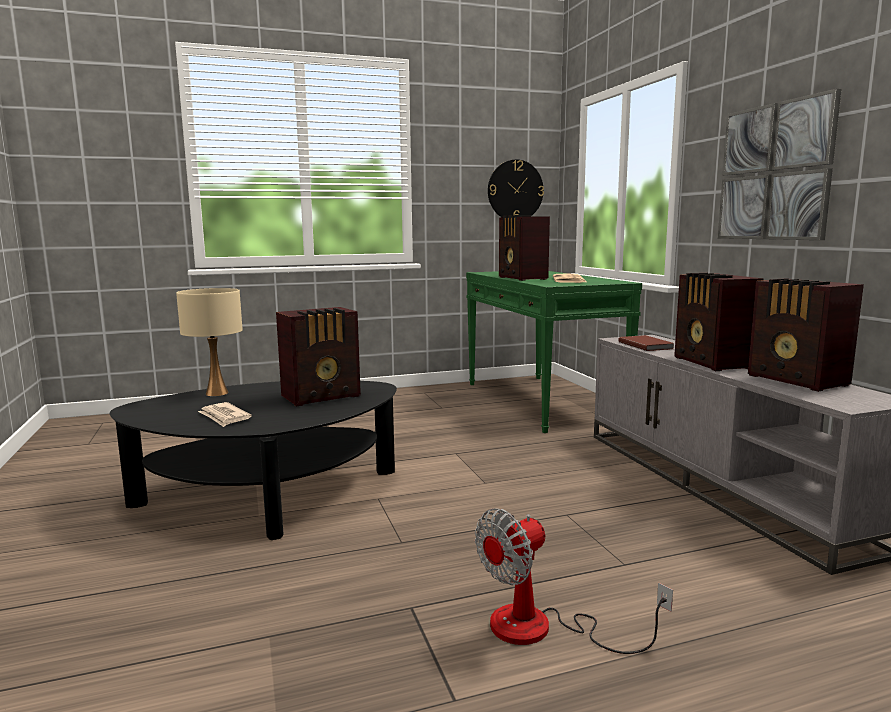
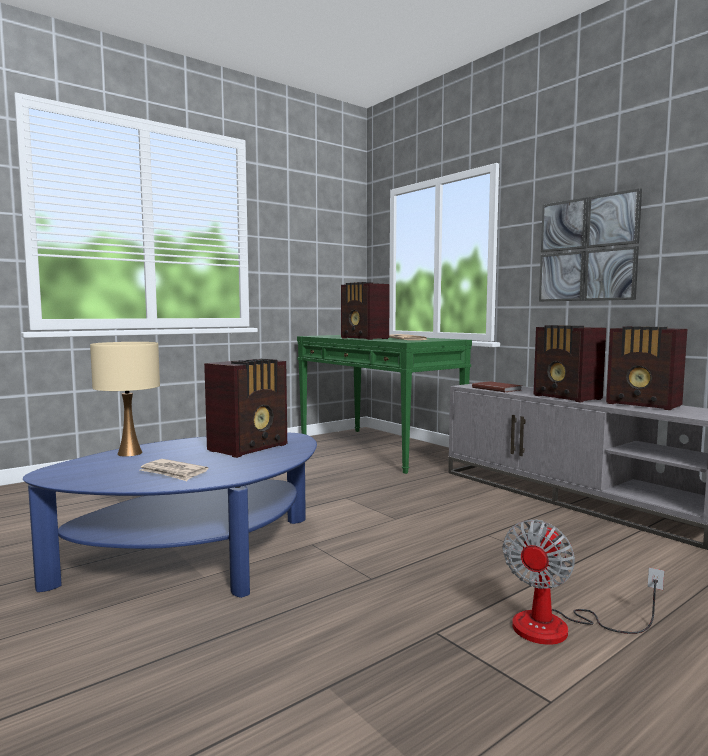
camera: 20 degrees left, 5 degrees down
black coffee table [110,381,397,540] -> blue coffee table [22,433,317,598]
wall clock [488,159,544,217] -> none

